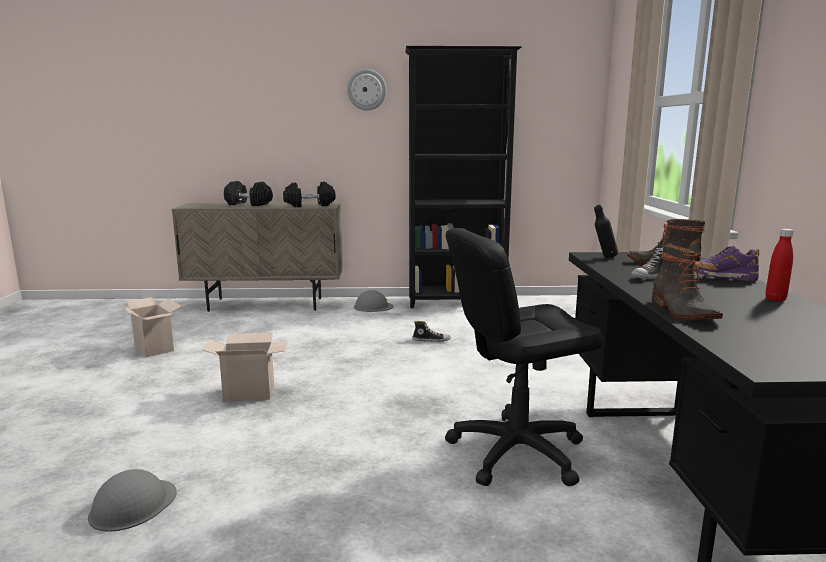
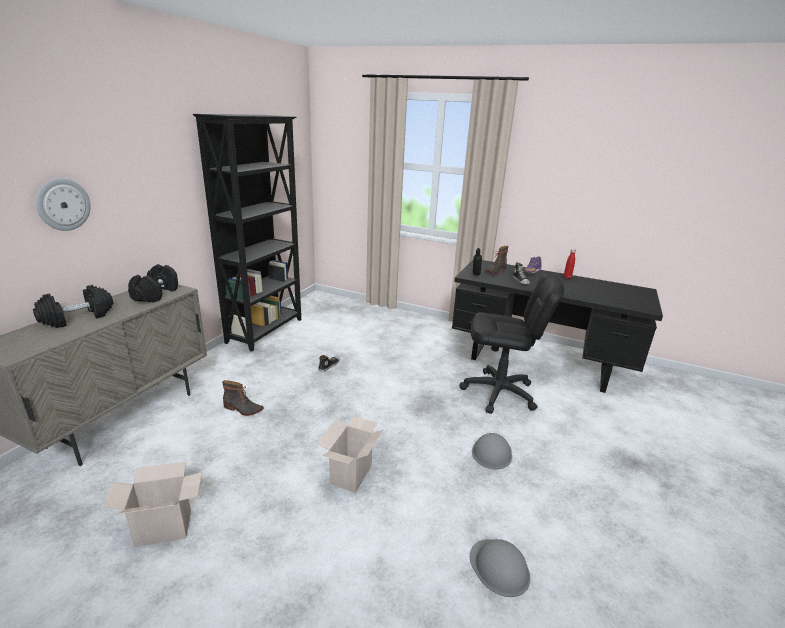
camera: 65 degrees left, 10 degrees up
wall clock [347,69,387,111] -> wall clock moved to [36,178,91,231]
grey hard hat [354,290,394,312] -> grey hard hat moved to [472,433,512,469]
black office chair [445,228,603,486] -> black office chair turned 90 degrees counterclockwise [460,274,564,414]
boot [652,245,723,320] -> boot moved to [222,380,264,416]

